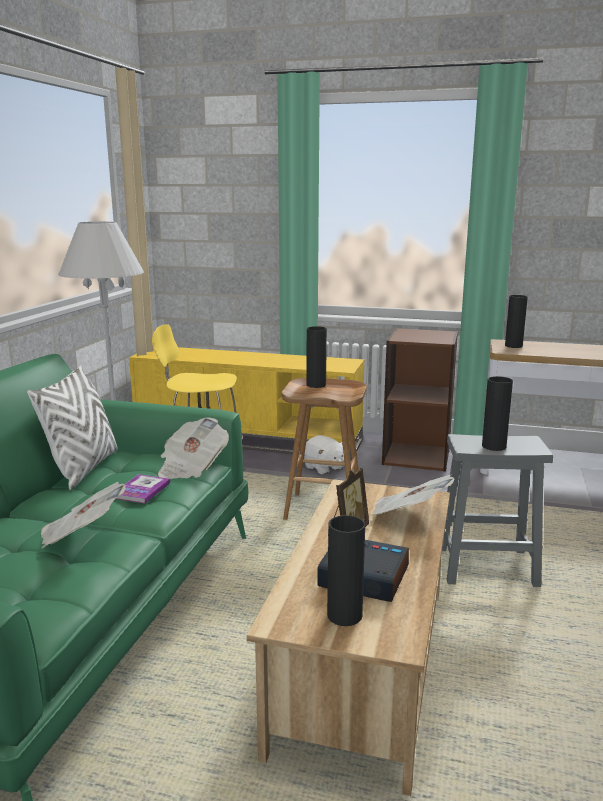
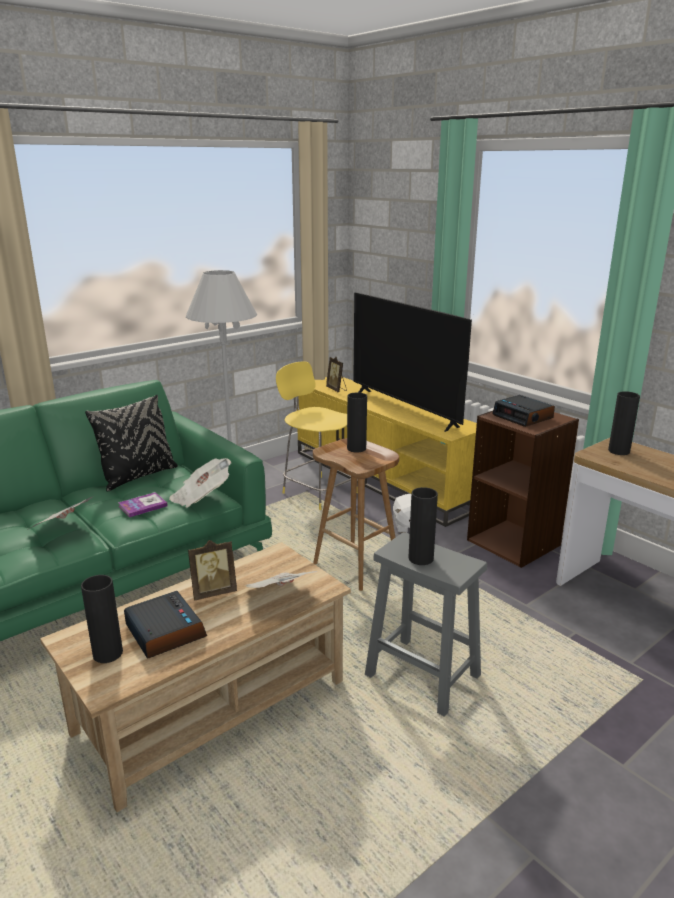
camera: 35 degrees right, 5 degrees up
white pillow [27,365,118,490] -> black pillow [85,394,178,492]
none -> picture frame [326,357,347,392]
none -> television [353,292,472,432]
none -> alarm clock [493,395,555,427]

